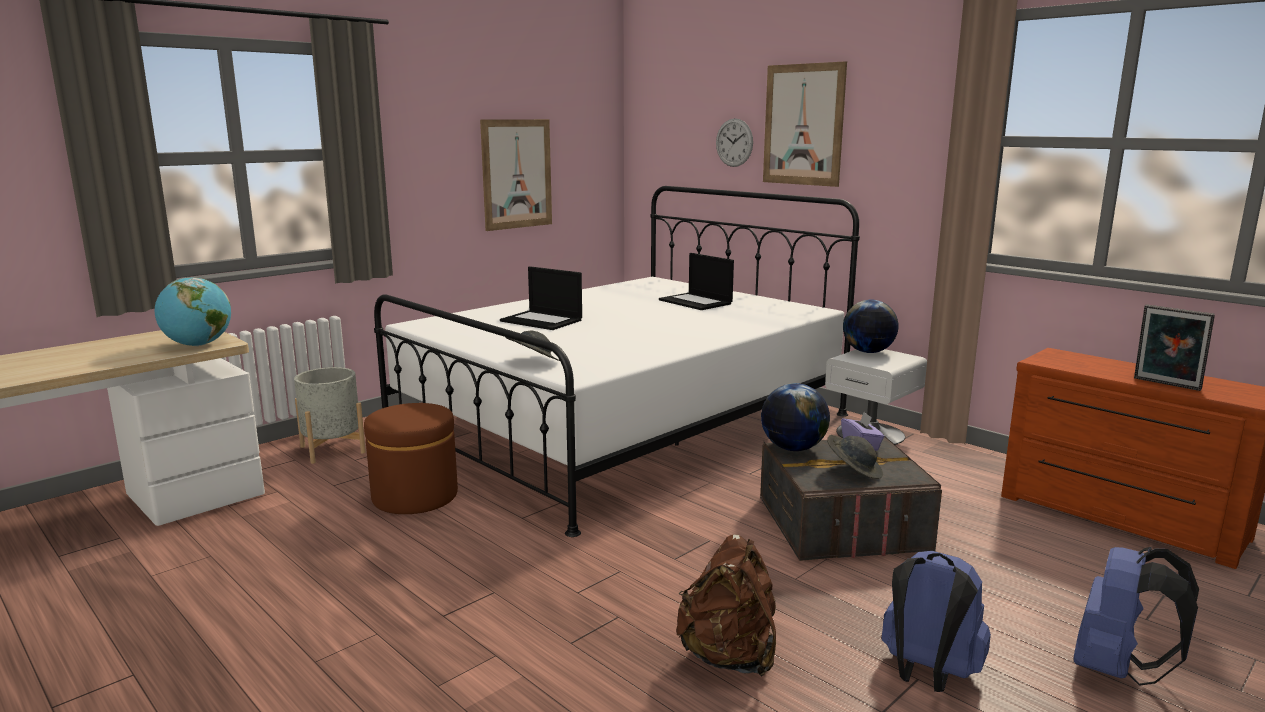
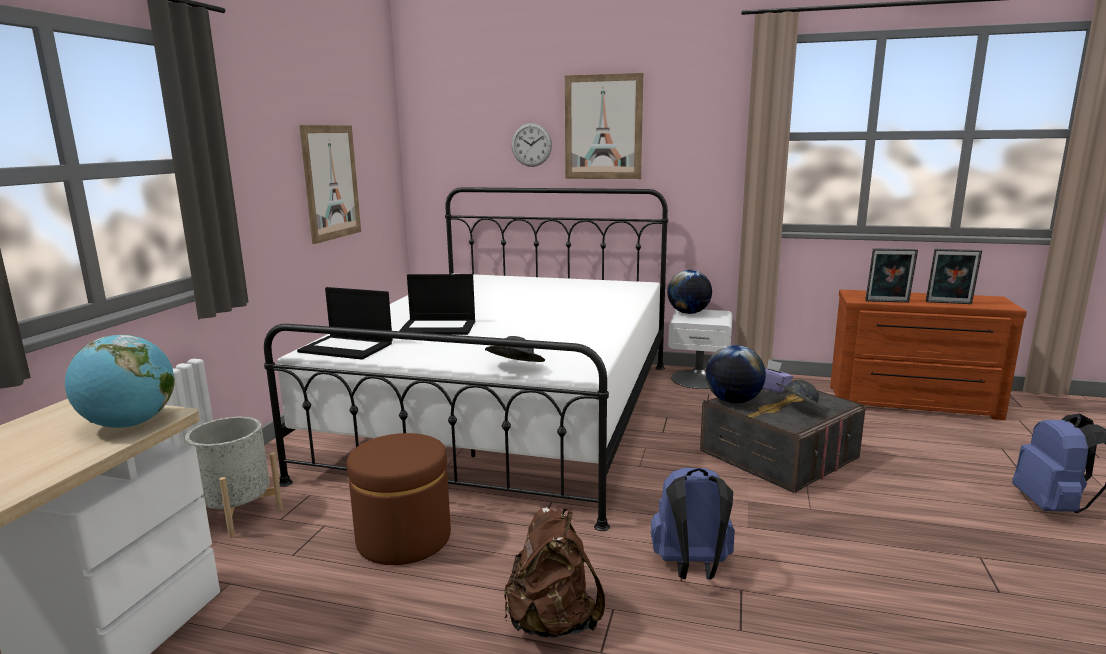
camera: 30 degrees left, 0 degrees up
laptop [659,253,734,310] -> laptop moved to [297,287,393,360]
brown backpack [676,534,776,677] -> brown backpack moved to [504,507,605,638]
blue backpack [882,551,991,692] -> blue backpack moved to [651,468,735,580]
none -> picture frame [865,248,918,303]

